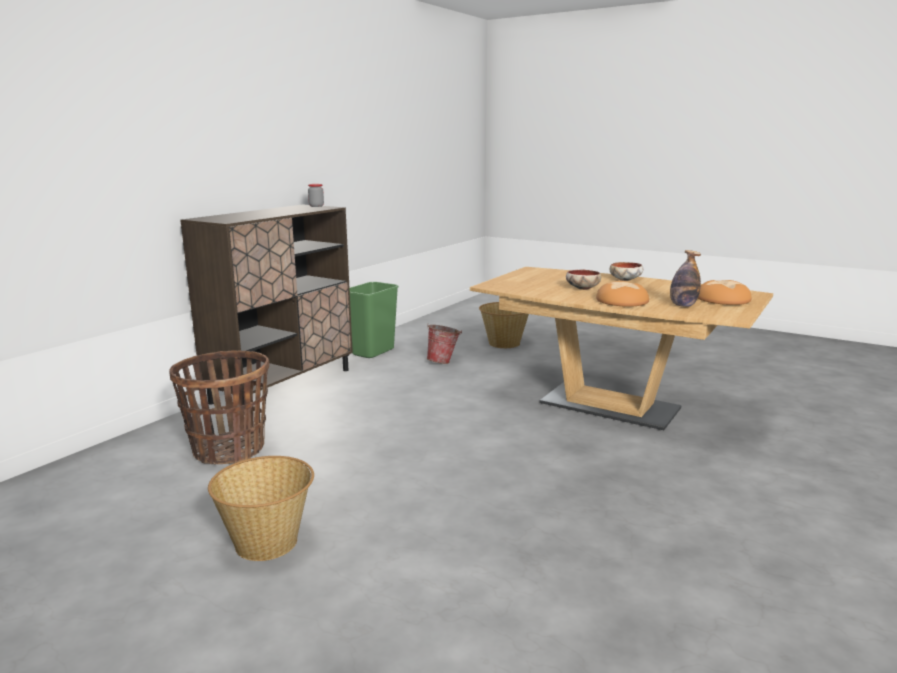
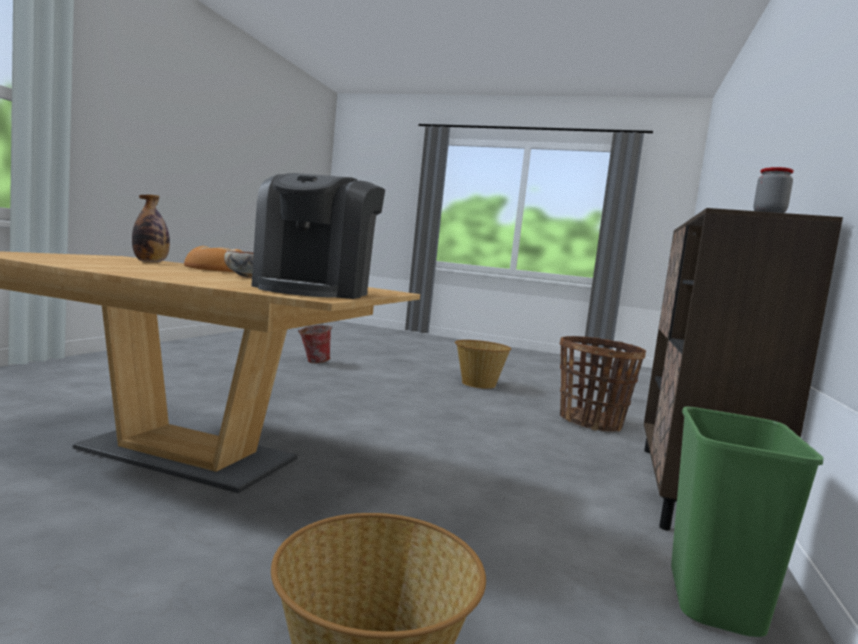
camera: 165 degrees right, 10 degrees down
bucket [427,324,462,364] -> bucket moved to [298,325,332,363]
bowl [610,262,643,281] -> none
bread [698,280,752,305] -> none
none -> coffee machine [252,173,385,299]

